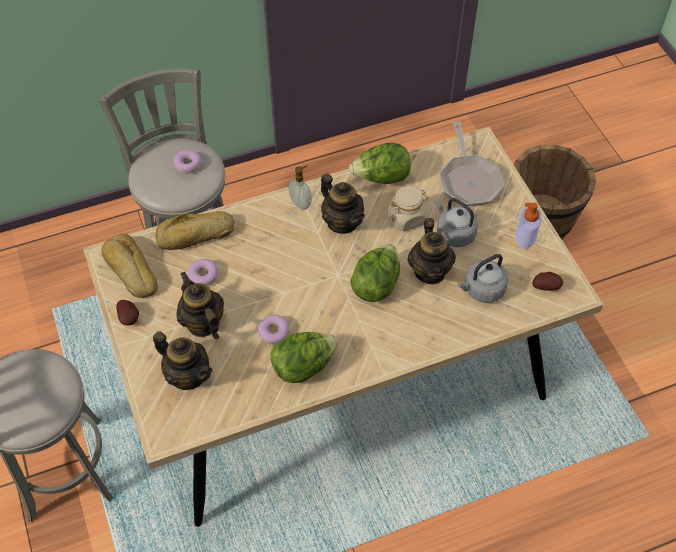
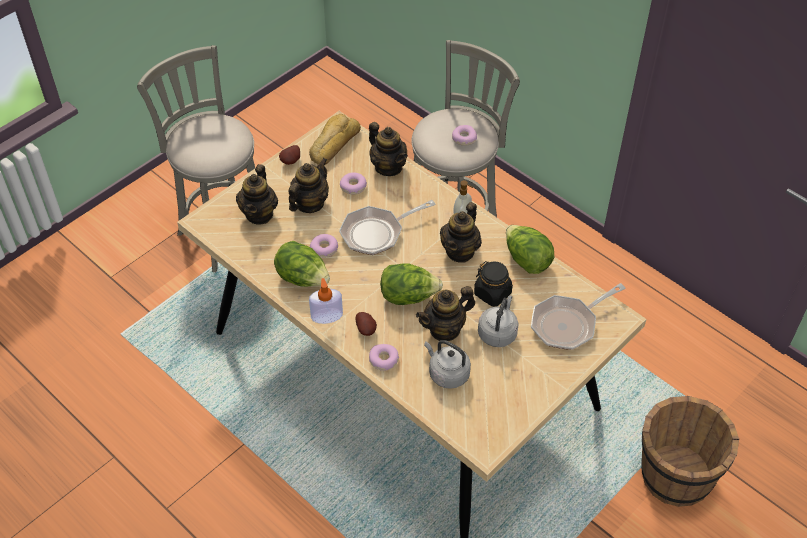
camera: 65 degrees right, 5 degrees down
bread [156,211,234,250] -> teapot [369,122,408,176]
beige jar [388,186,429,232] -> black jar [474,261,513,307]
soap dispenser [516,203,542,249] -> soap dispenser moved to [309,278,343,324]
potato [532,272,563,291] -> potato moved to [355,312,377,336]
none -> frying pan [339,200,435,255]
none -> donut [369,344,399,371]

